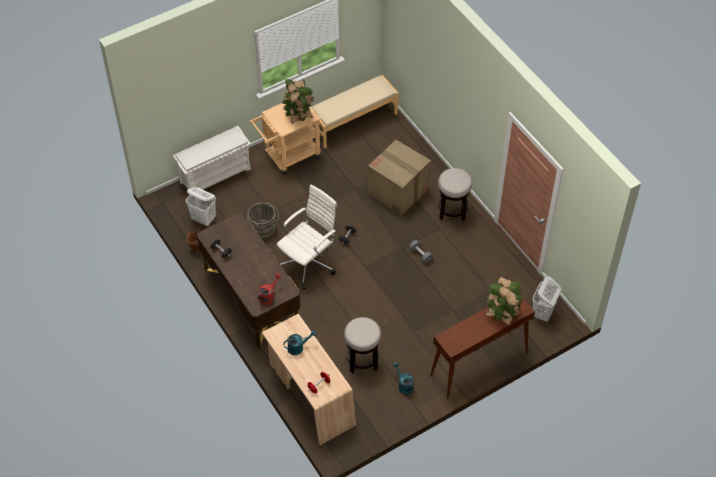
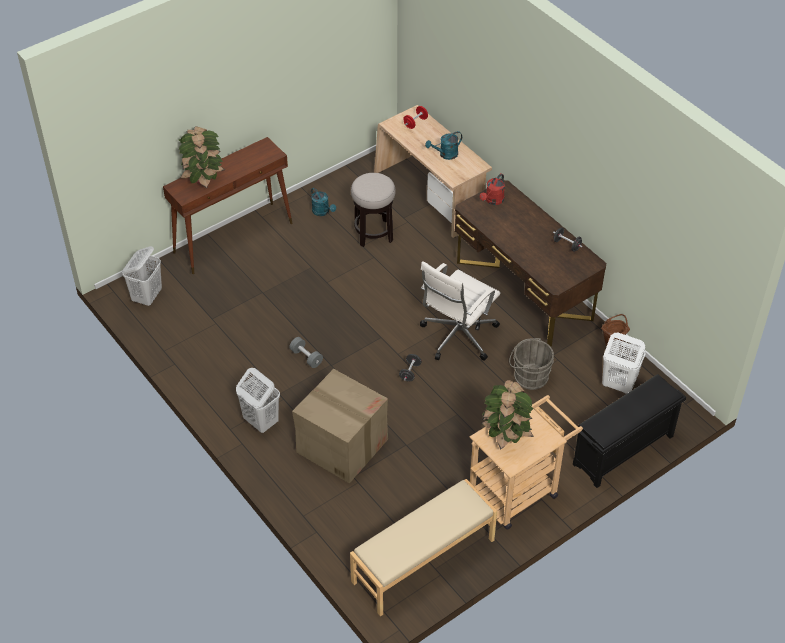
camera: 175 degrees right, 5 degrees down
white shoe rack [173,126,251,195] -> black shoe rack [573,374,686,488]
stool [438,168,472,222] -> white laundry basket [236,368,280,433]

